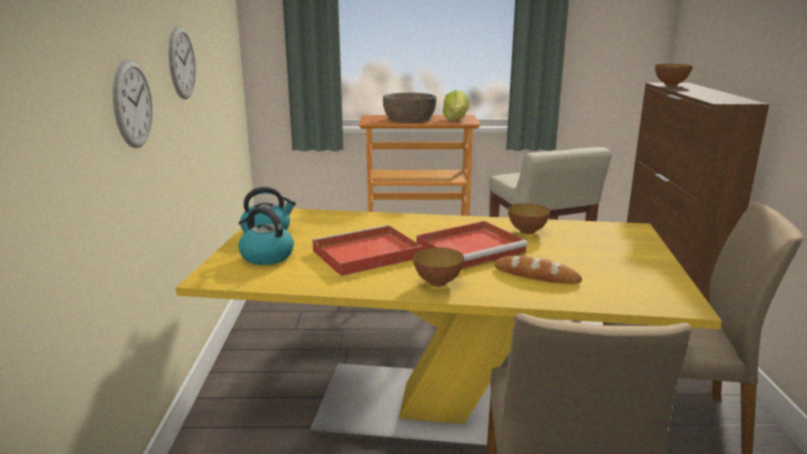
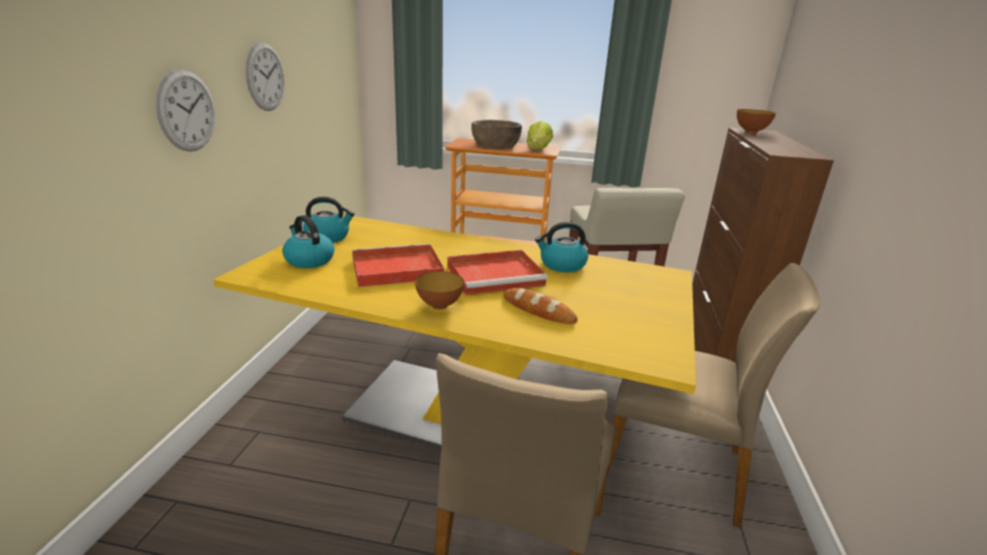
camera: 10 degrees right, 5 degrees up
bowl [508,204,550,234] -> kettle [535,222,588,272]

